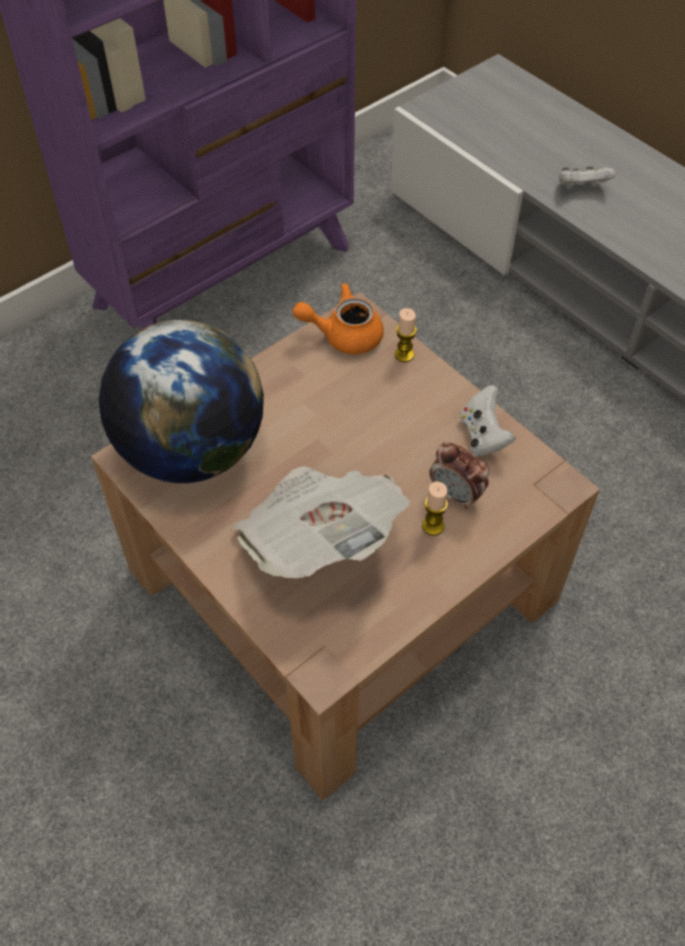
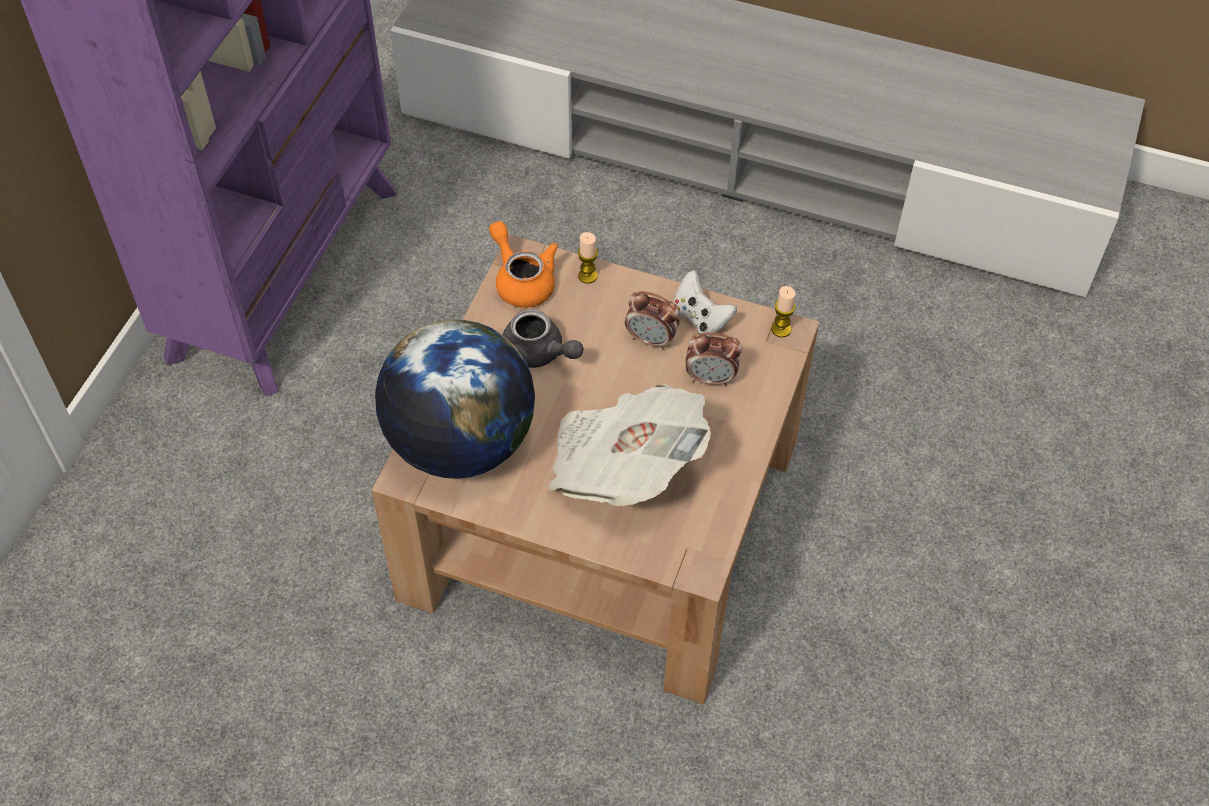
camera: 30 degrees left, 0 degrees up
orange teapot [293,283,384,354] -> orange teapot turned 90 degrees clockwise [489,221,558,308]
candle [422,482,448,536] -> candle moved to [771,286,796,338]
white game controller [559,167,615,189] -> none
none -> grey teapot [502,309,584,368]
none -> alarm clock [625,291,680,350]

